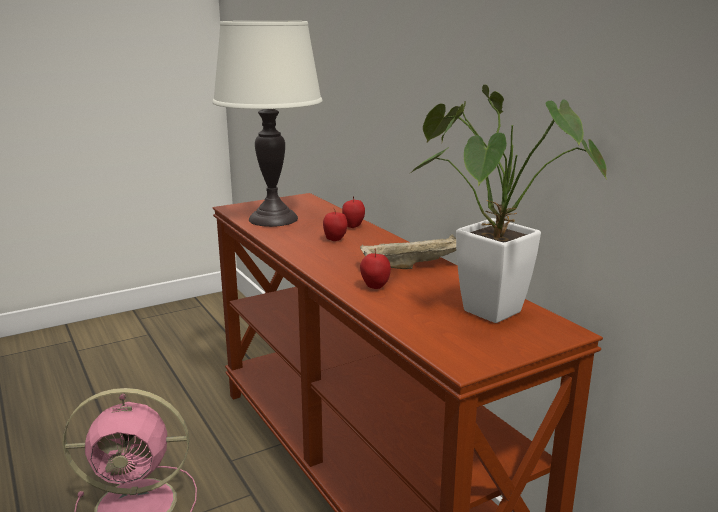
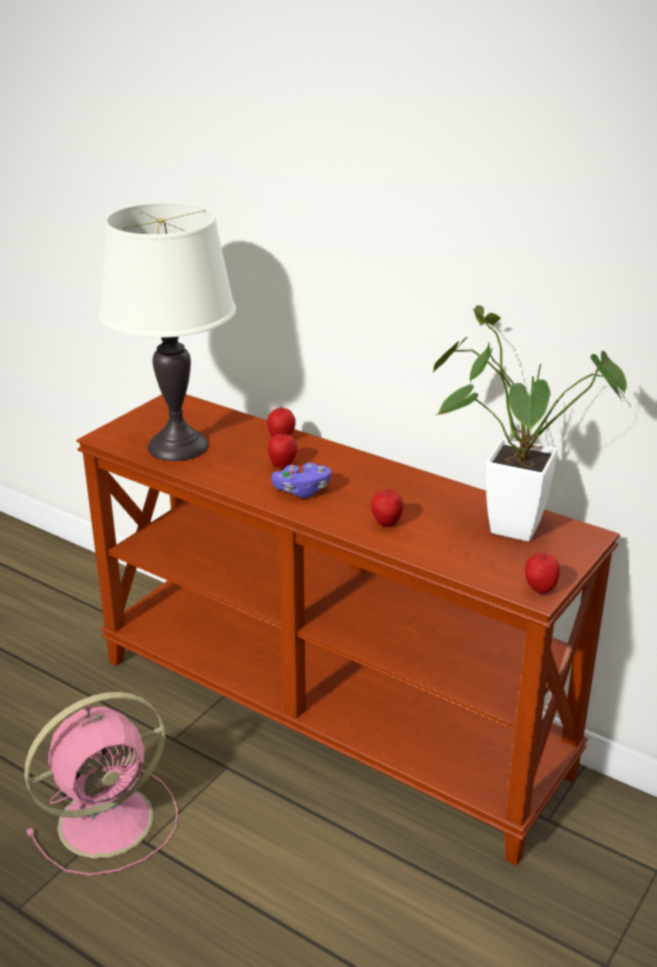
camera: 25 degrees left, 10 degrees up
beige tray [360,234,456,269] -> none
none -> purple game controller [272,463,331,498]
none -> apple [525,550,560,594]

